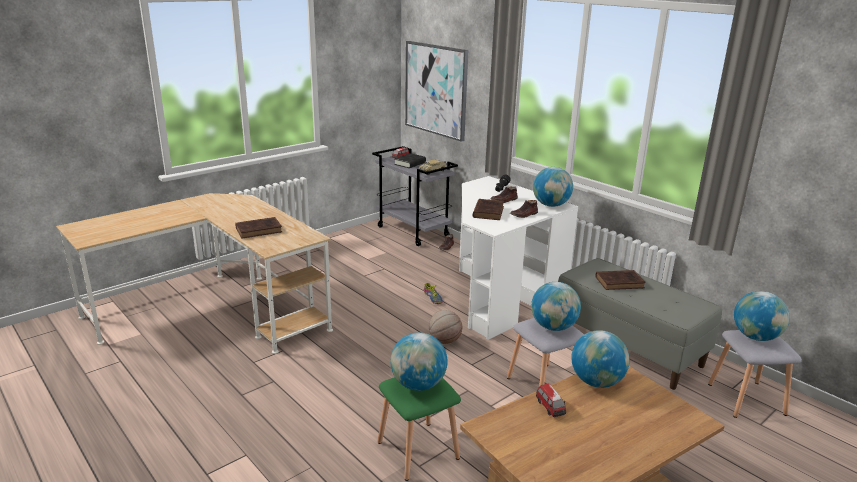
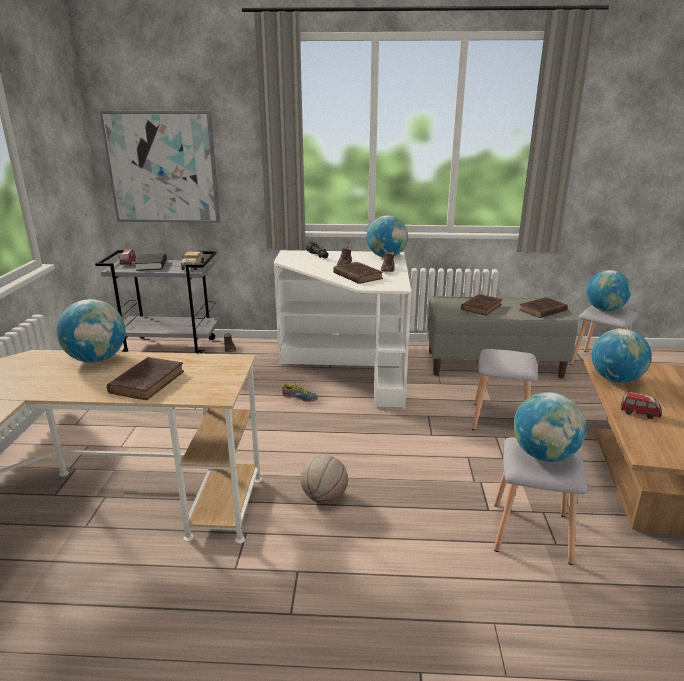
camera: 45 degrees left, 0 degrees up
green stool [377,377,461,481] -> grey stool [494,437,588,565]
basketball [429,310,462,344] -> basketball moved to [301,455,348,504]
globe [531,282,581,331] -> globe moved to [57,299,125,363]
none -> brown book [519,297,568,318]

